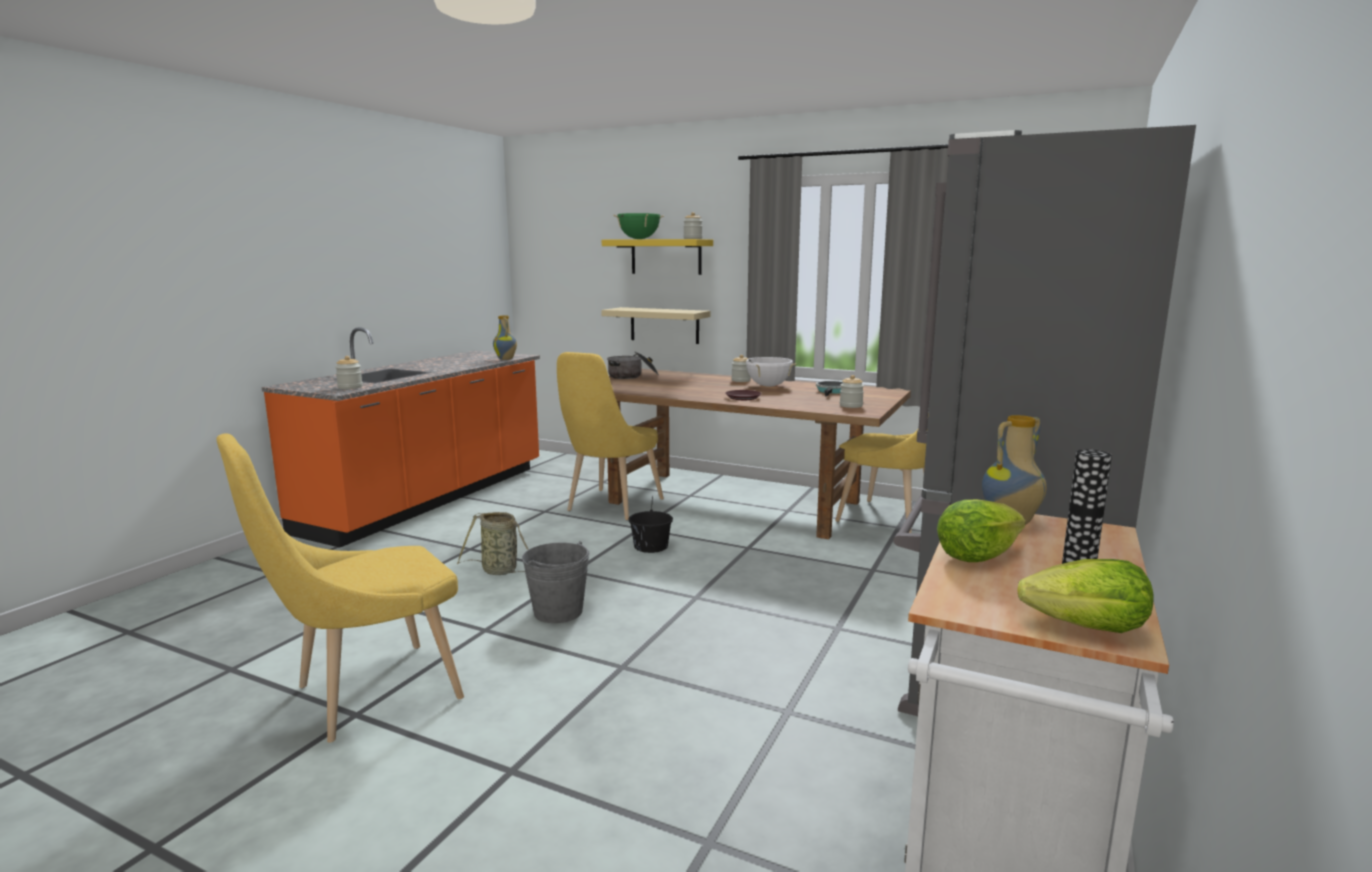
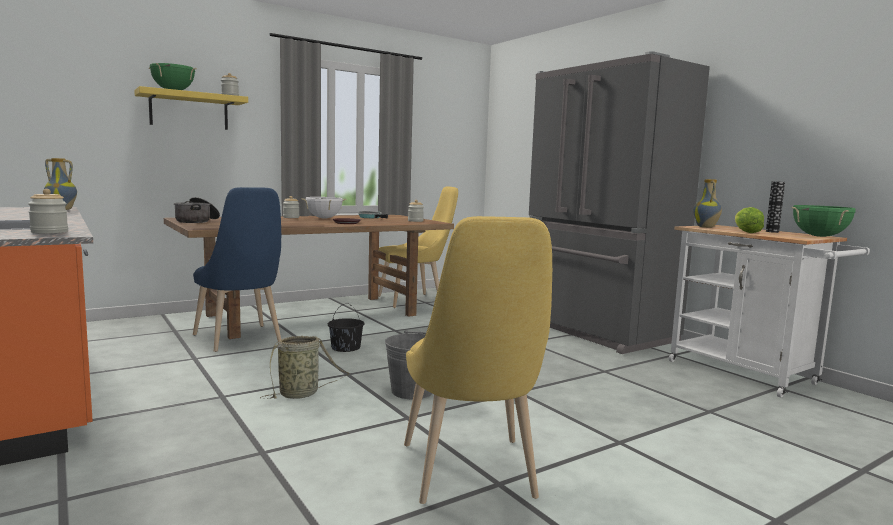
camera: 60 degrees left, 5 degrees down
yellow chair [557,352,664,520] -> blue chair [193,187,281,352]
beige shelf [601,307,711,344] -> none
lettuce [1017,559,1153,633] -> green cooking pot [792,205,856,237]

